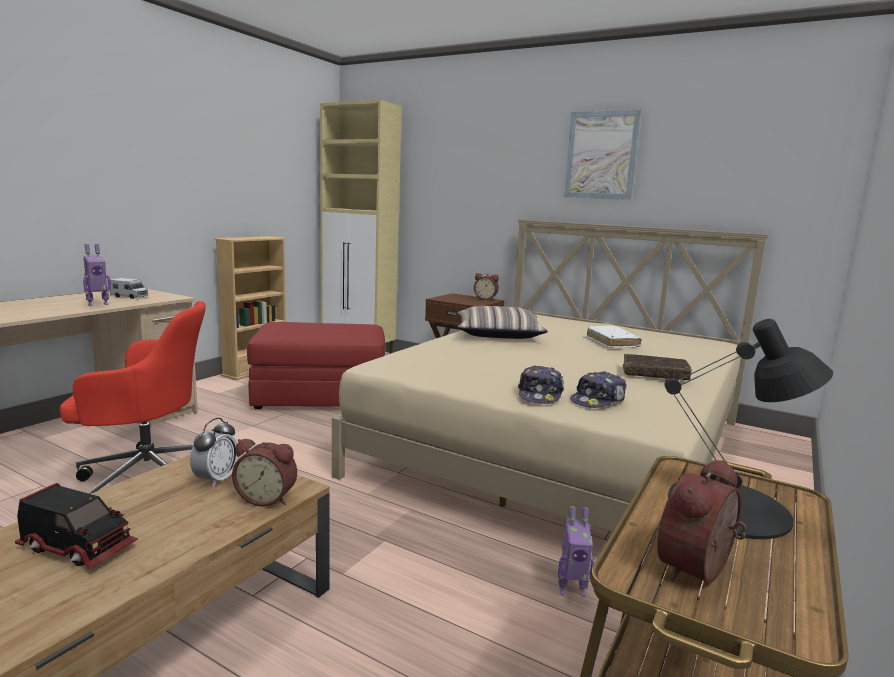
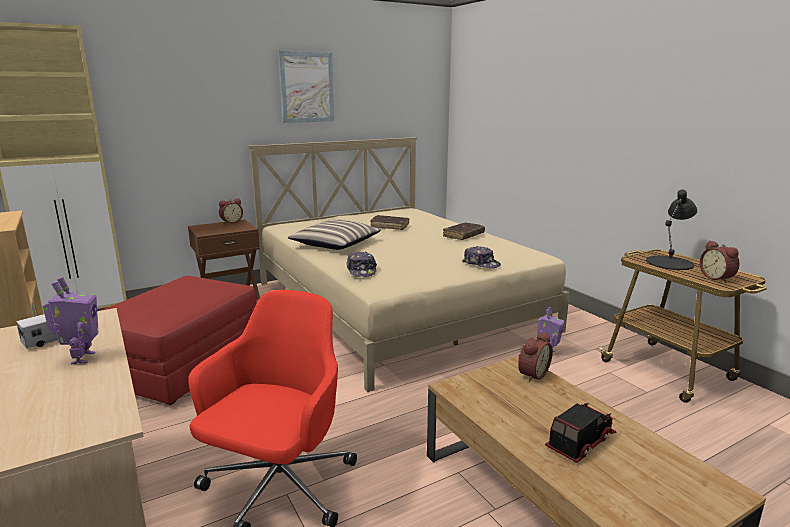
camera: 60 degrees left, 5 degrees up
alarm clock [190,418,238,487] -> none
cap [570,371,627,408] -> cap moved to [347,252,377,277]
white book [587,326,642,348] -> brown book [370,215,409,230]

